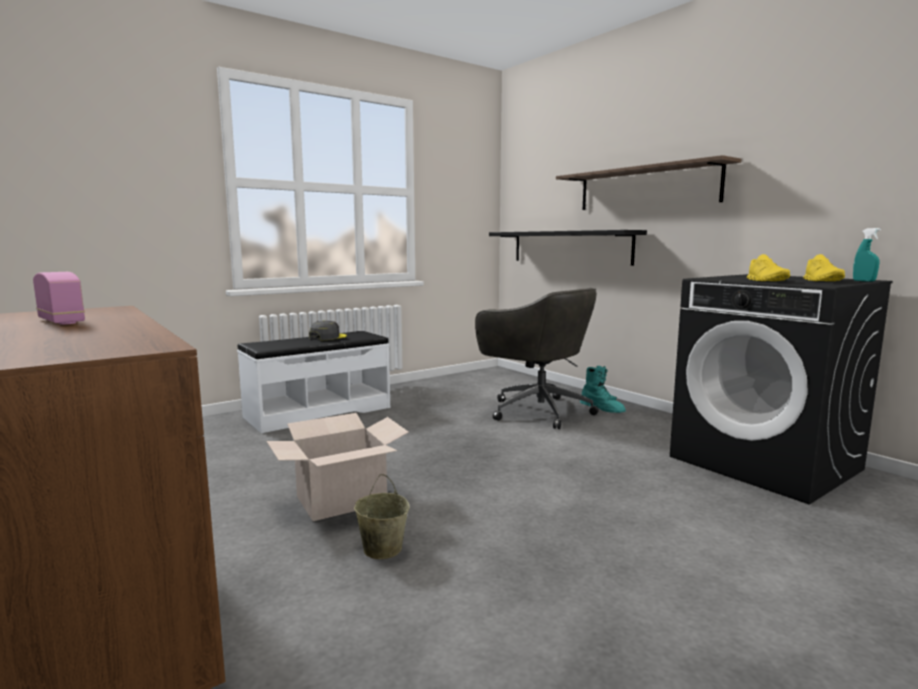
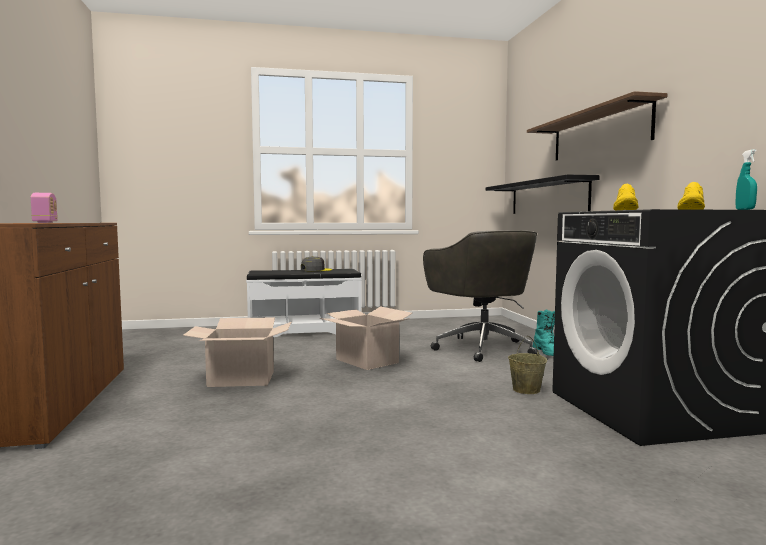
camera: 25 degrees right, 5 degrees down
beige bucket [354,474,409,559] -> beige bucket moved to [508,336,547,394]
none -> cardboard box [320,306,412,370]

